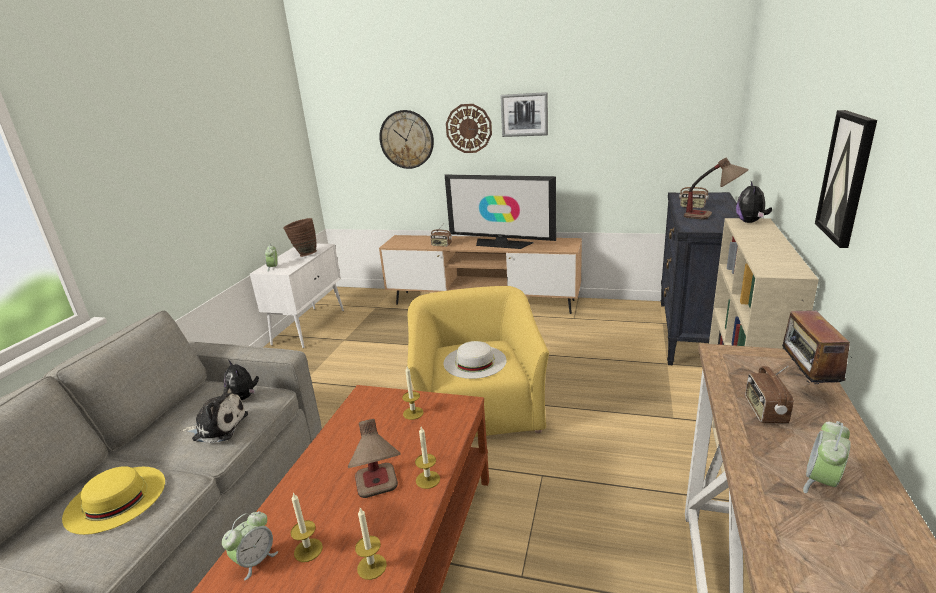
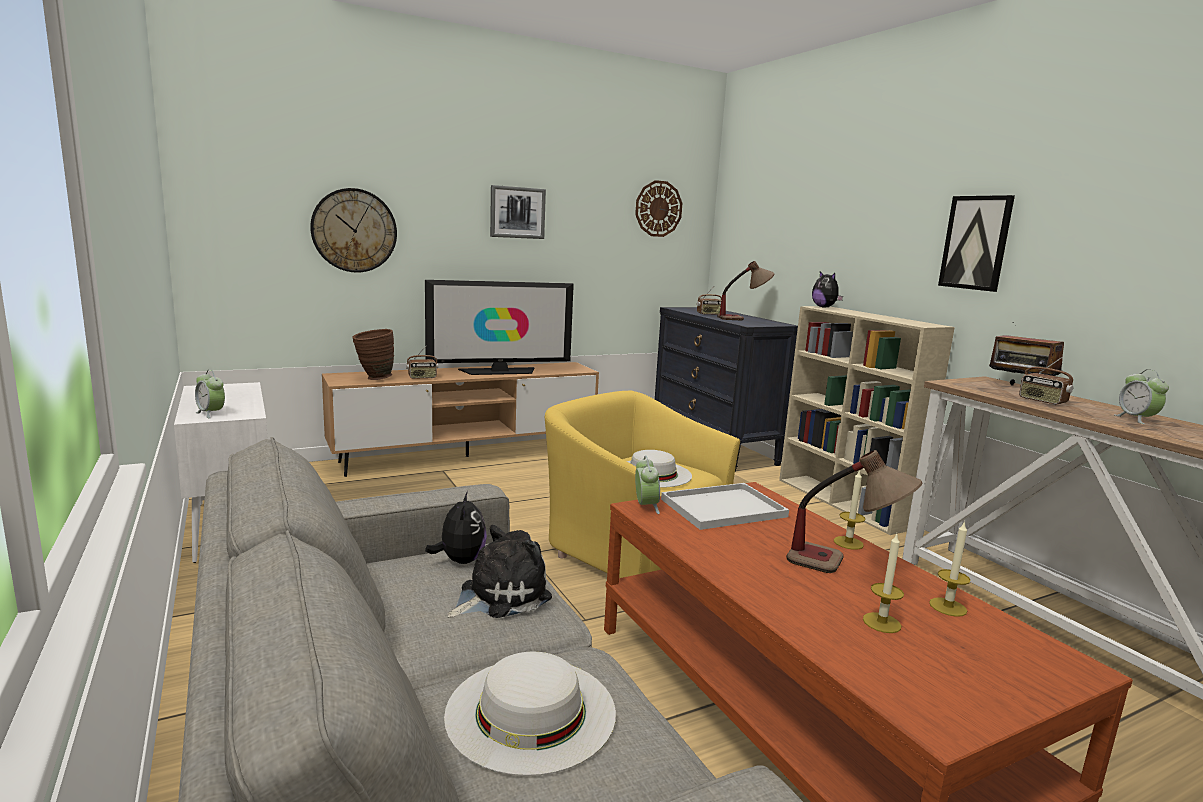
camera: 45 degrees left, 10 degrees down
yellow hat [62,466,165,535] -> white hat [444,652,616,776]
alarm clock [222,511,278,581] -> alarm clock moved to [635,456,660,514]
plush toy [224,360,259,400] -> plush toy turned 105 degrees counterclockwise [425,491,487,564]
brown vase [283,218,317,257] -> brown vase moved to [352,329,394,380]
candle [402,366,424,420] -> white tray [661,483,789,530]
wall clock [446,104,492,153] -> wall clock moved to [635,180,682,237]

